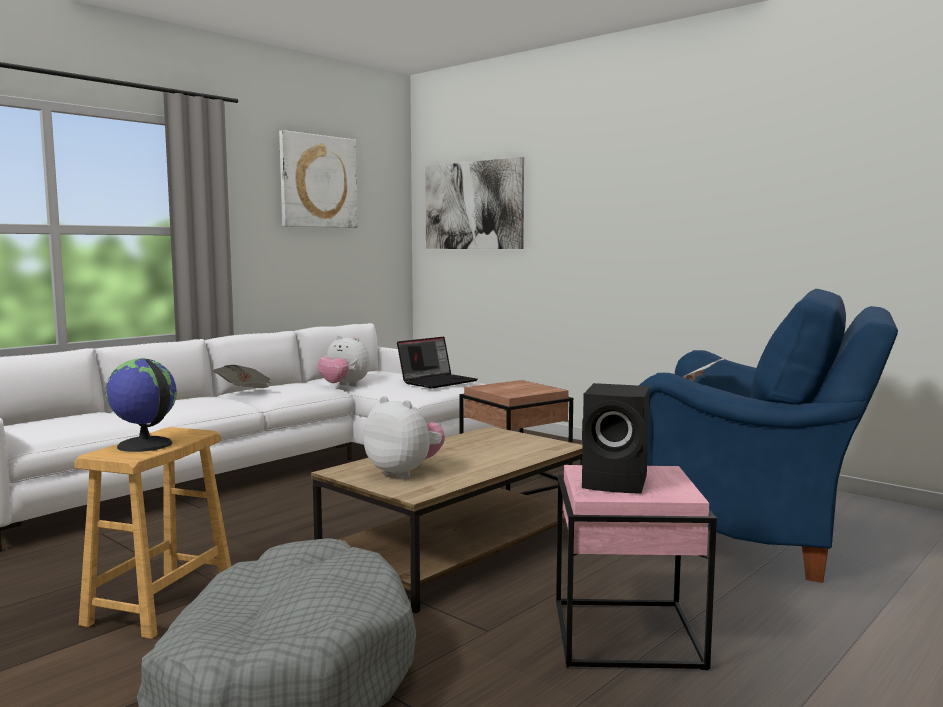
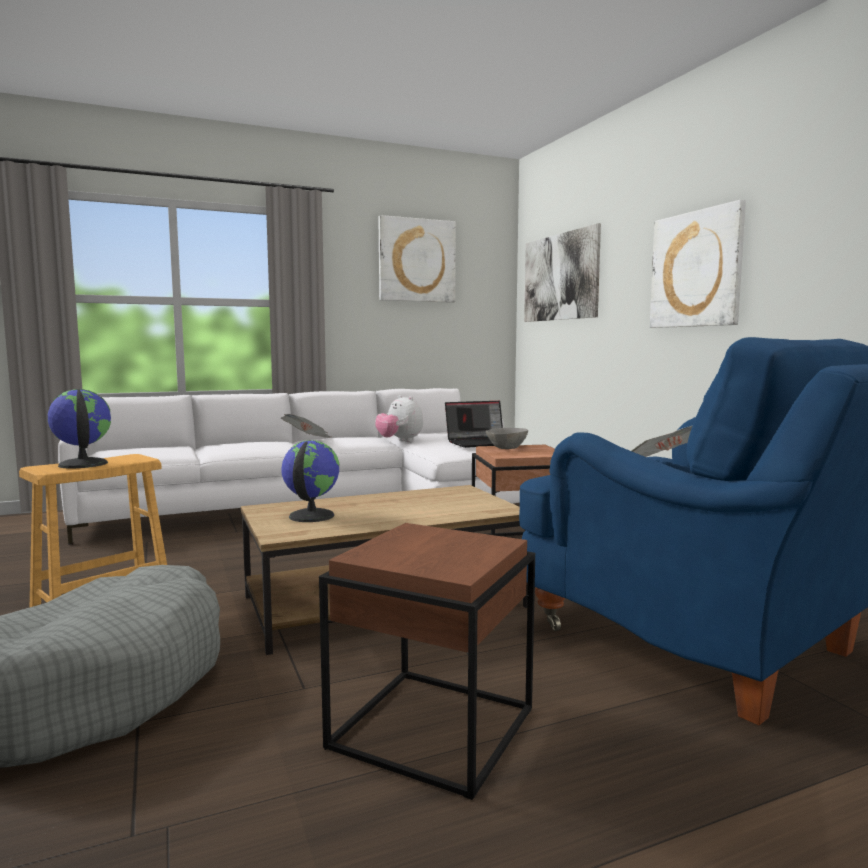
camera: 25 degrees right, 0 degrees up
plush toy [364,396,445,479] -> globe [282,440,339,522]
pink side table [556,465,717,670] -> brown side table [319,523,535,800]
black speaker [582,383,650,493] -> none
none -> grey bowl [486,428,528,449]
none -> picture [650,200,746,328]

